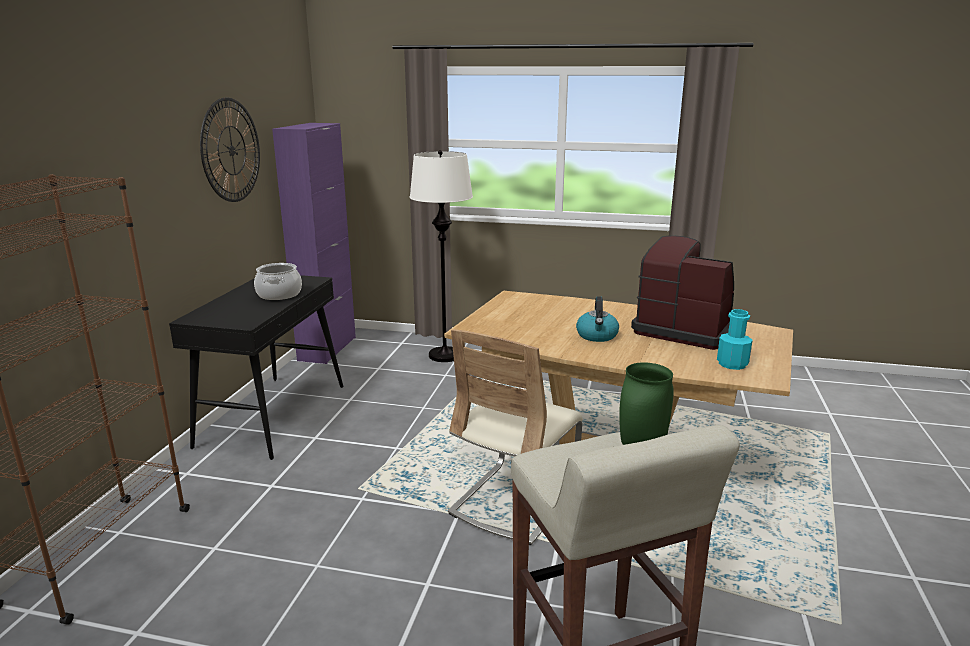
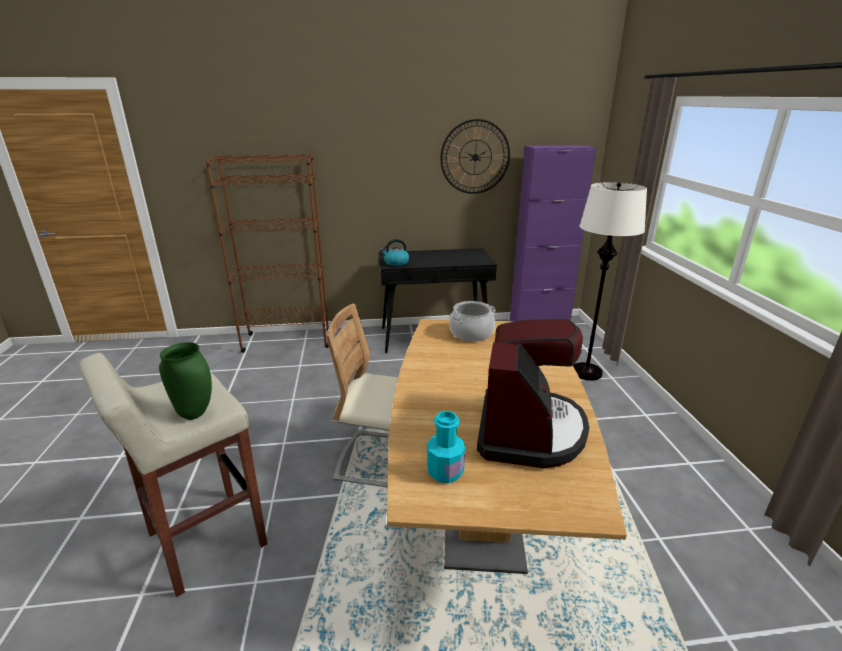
camera: 70 degrees right, 5 degrees up
cooking pot [254,263,302,300] -> cooking pot moved to [449,301,495,342]
kettle [576,296,619,342] -> kettle moved to [380,239,409,266]

